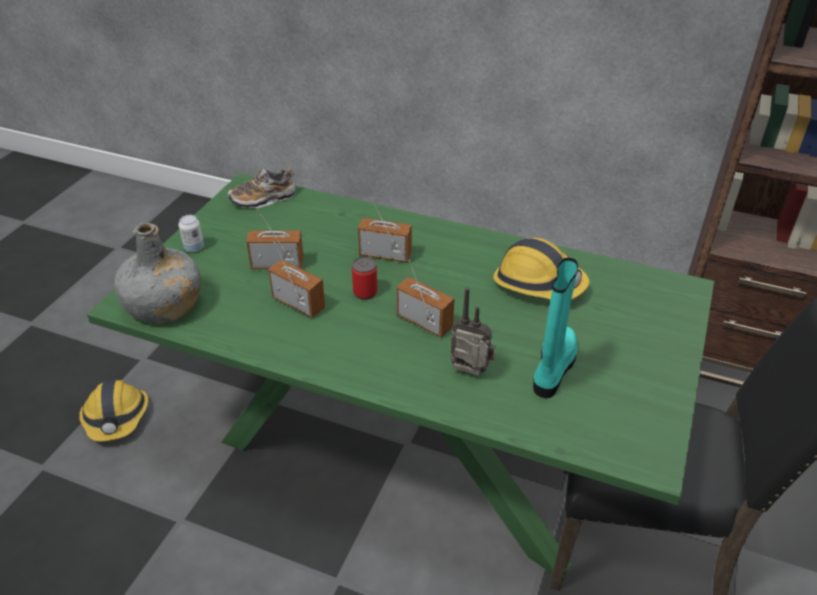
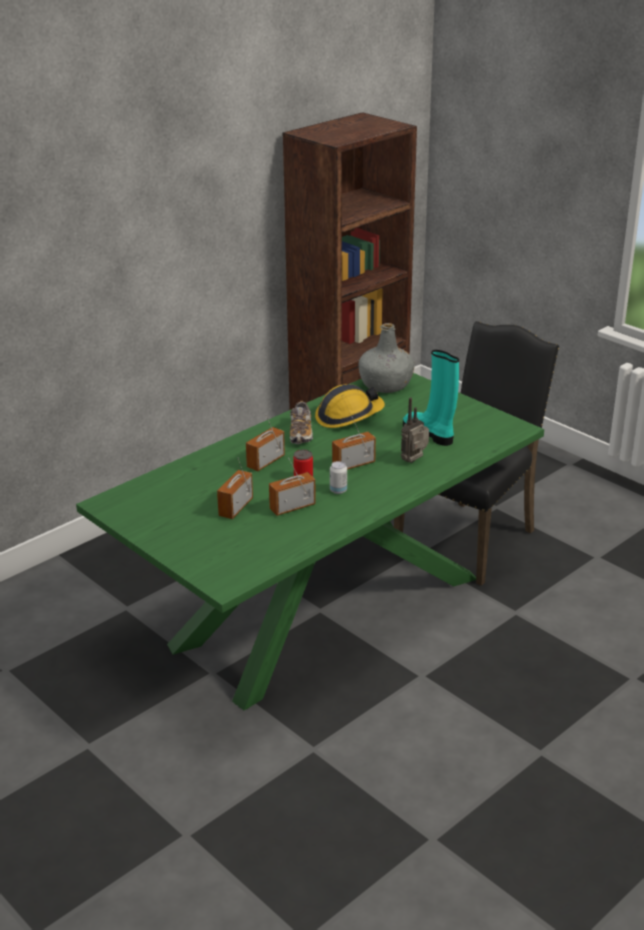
camera: 65 degrees left, 10 degrees down
hard hat [79,379,148,441] -> none
grey bottle [114,223,201,324] -> grey bottle moved to [359,323,415,393]
can [178,215,204,252] -> can moved to [330,461,347,494]
shoe [227,168,295,208] -> shoe moved to [290,401,313,444]

